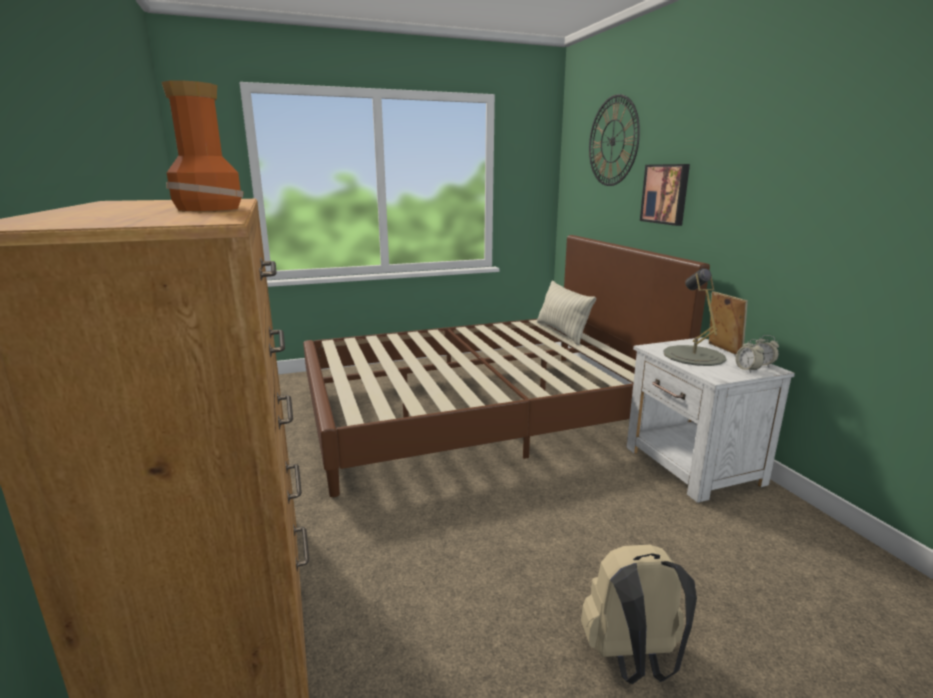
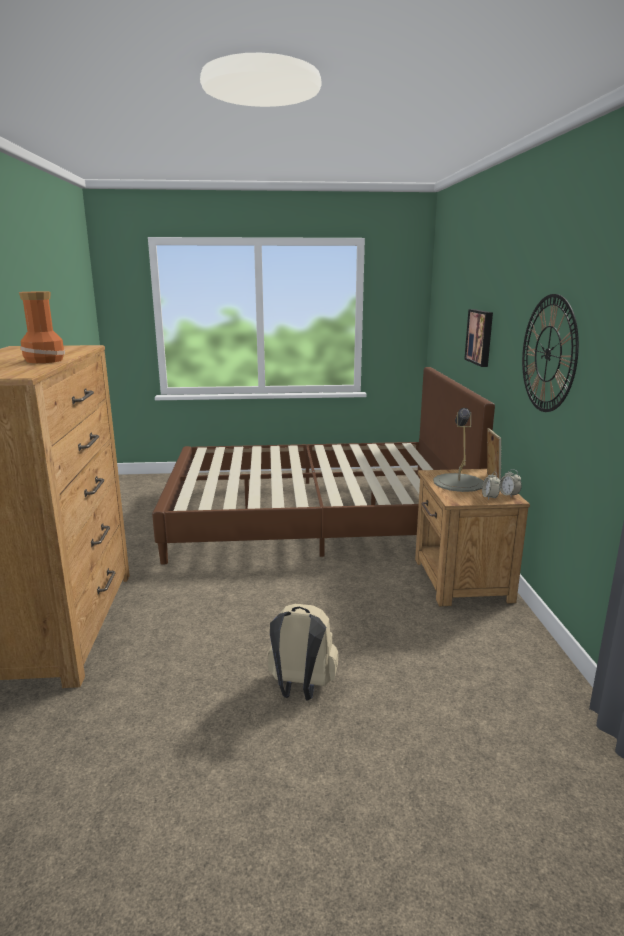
camera: 15 degrees right, 0 degrees up
pillow [537,281,596,345] -> none
wall clock [589,94,640,186] -> wall clock moved to [522,294,579,412]
white nightstand [626,337,795,503] -> brown nightstand [415,469,530,606]

